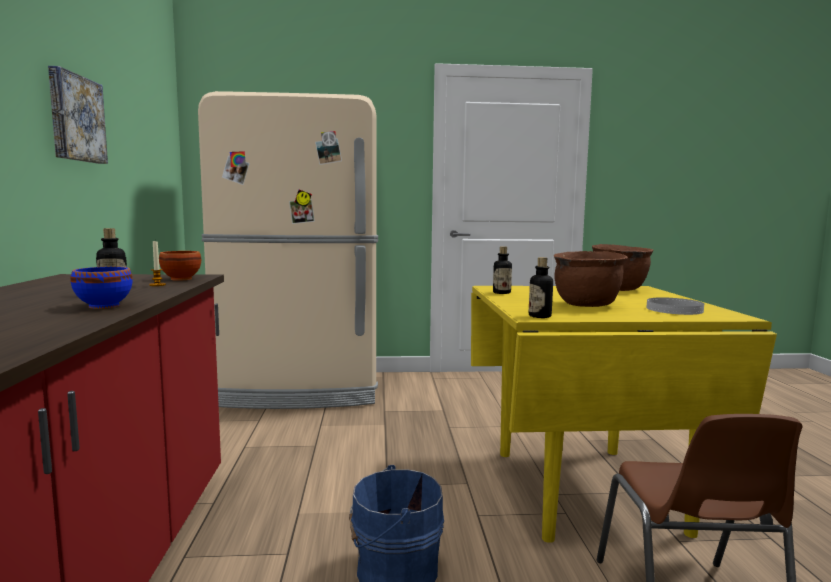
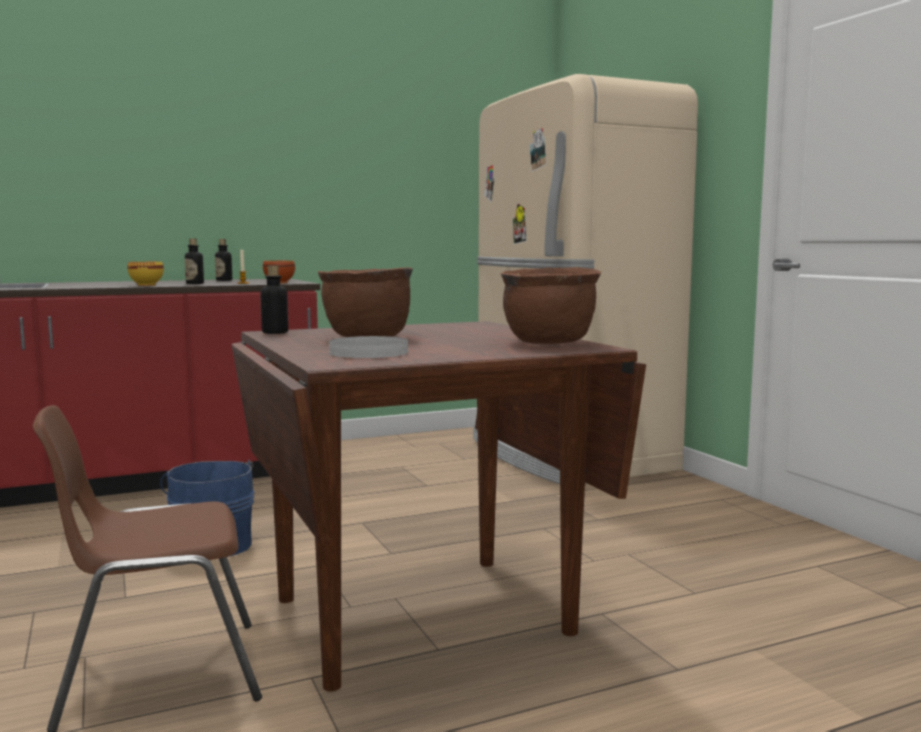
camera: 70 degrees right, 0 degrees up
picture [48,66,108,164] -> none
blue bowl [70,267,133,309] -> yellow bowl [127,262,164,286]
yellow dining table [471,286,777,543] -> brown dining table [231,321,646,691]
bottle [493,246,512,294] -> bottle moved to [215,239,232,281]

